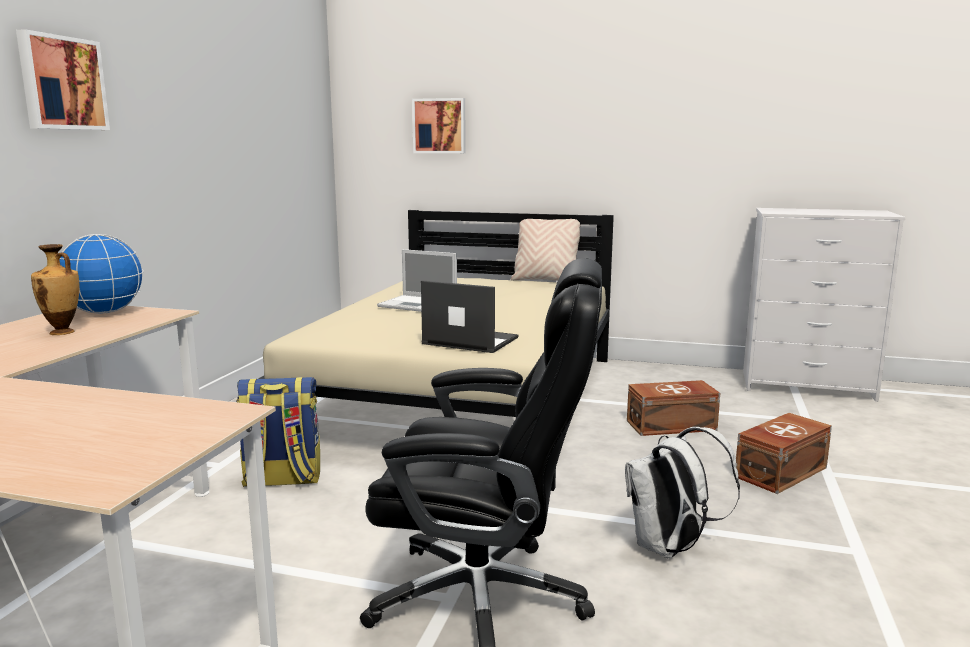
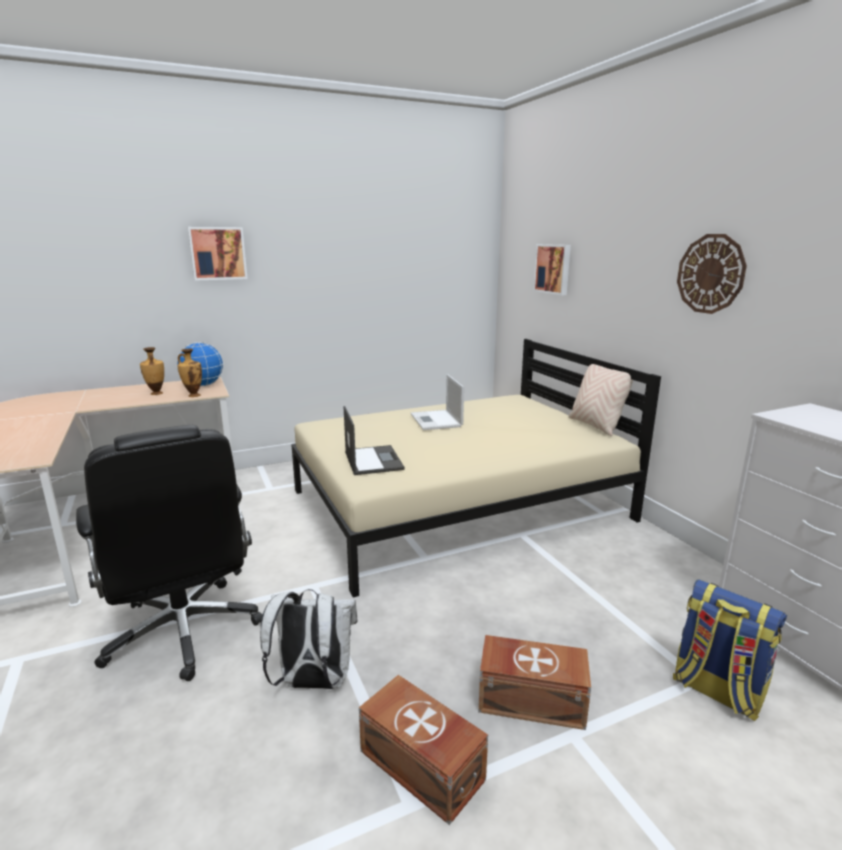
camera: 50 degrees right, 5 degrees up
backpack [236,377,320,487] -> backpack moved to [673,579,787,721]
brown storage box [627,380,720,436] -> brown storage box moved to [359,675,488,825]
none -> vase [178,348,202,397]
none -> wall clock [677,234,747,314]

